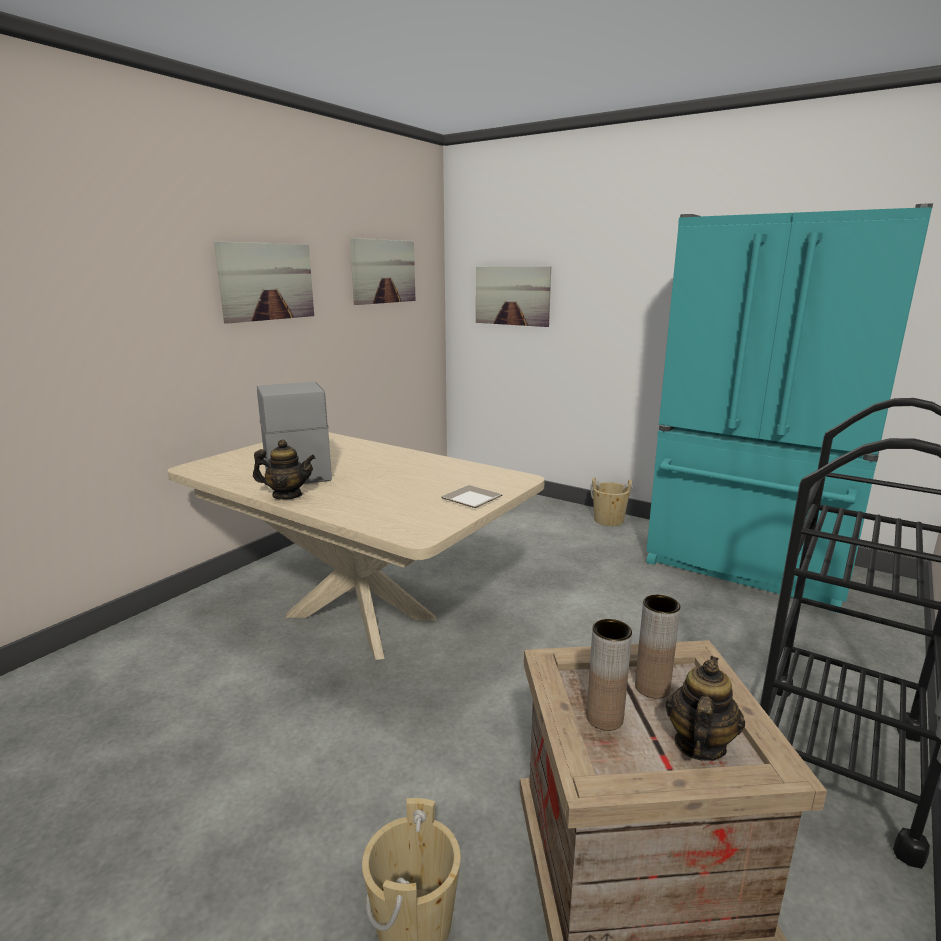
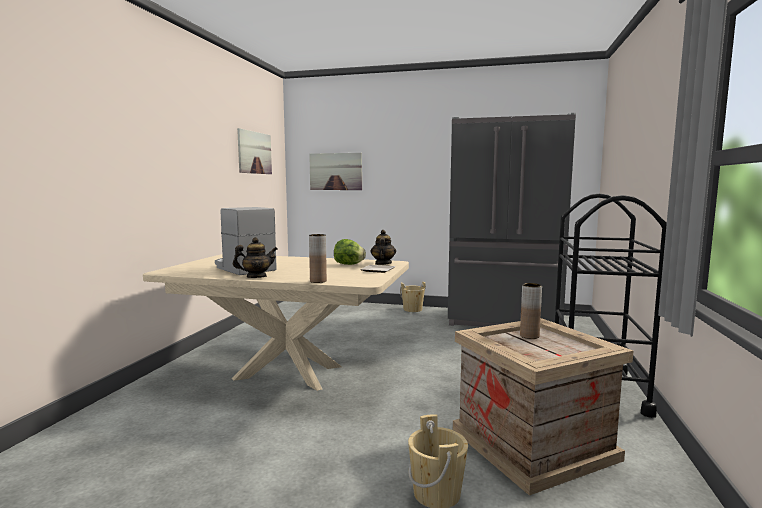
camera: 20 degrees left, 10 degrees down
picture [214,241,314,324] -> none
brown vase [586,619,632,731] -> brown vase moved to [309,234,327,283]
turquoise fridge [646,203,933,613] -> grey fridge [448,113,576,327]
teapot [666,656,745,761] -> teapot moved to [371,230,396,265]
none -> lettuce [334,239,366,265]

